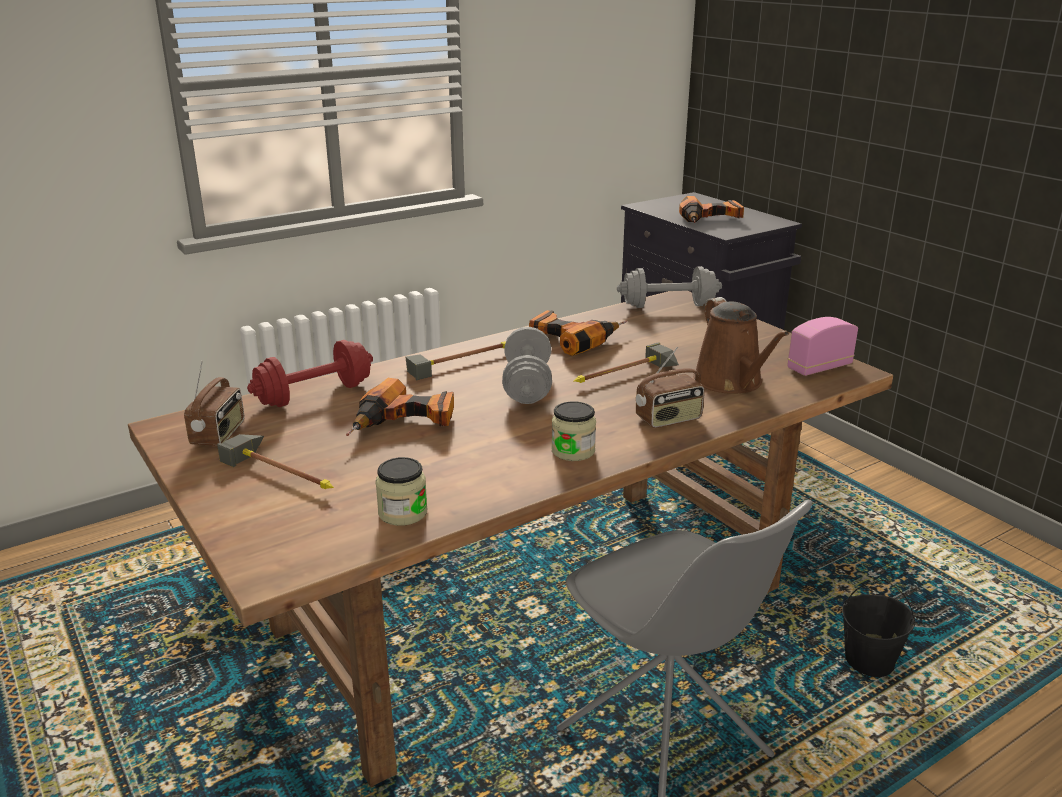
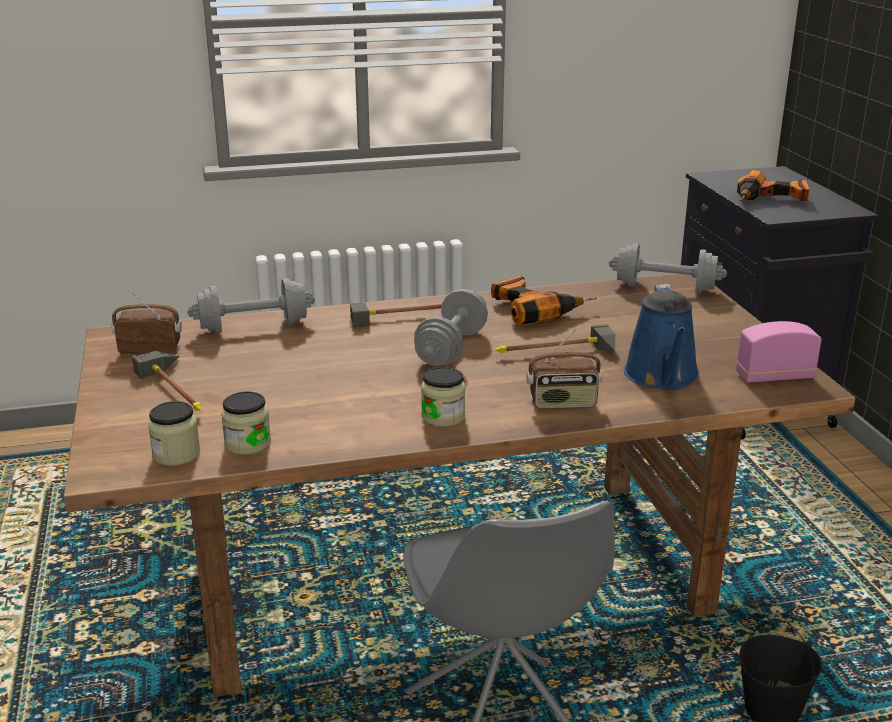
camera: 20 degrees right, 0 degrees up
radio [184,361,244,446] -> radio turned 120 degrees counterclockwise [111,290,182,355]
red dumbbell [247,340,373,407] -> grey dumbbell [187,278,315,333]
power drill [346,378,454,436] -> none
brown watering can [693,297,789,394] -> blue watering can [624,284,699,390]
none -> jar [148,401,200,466]

